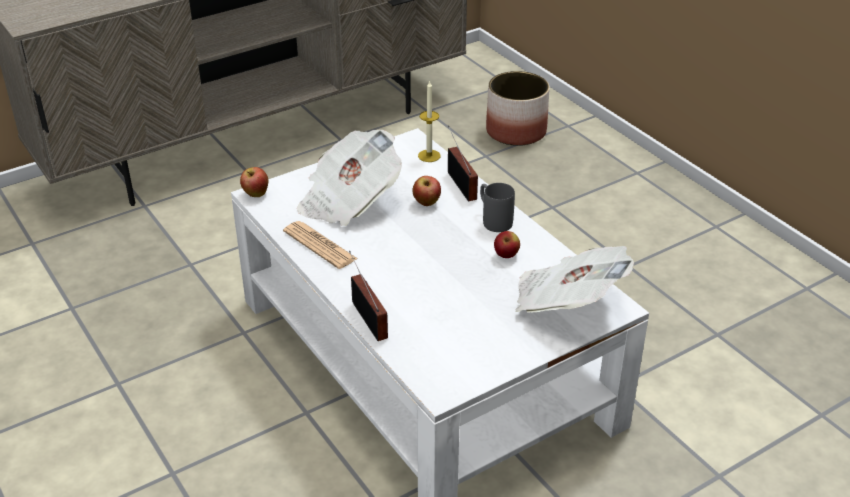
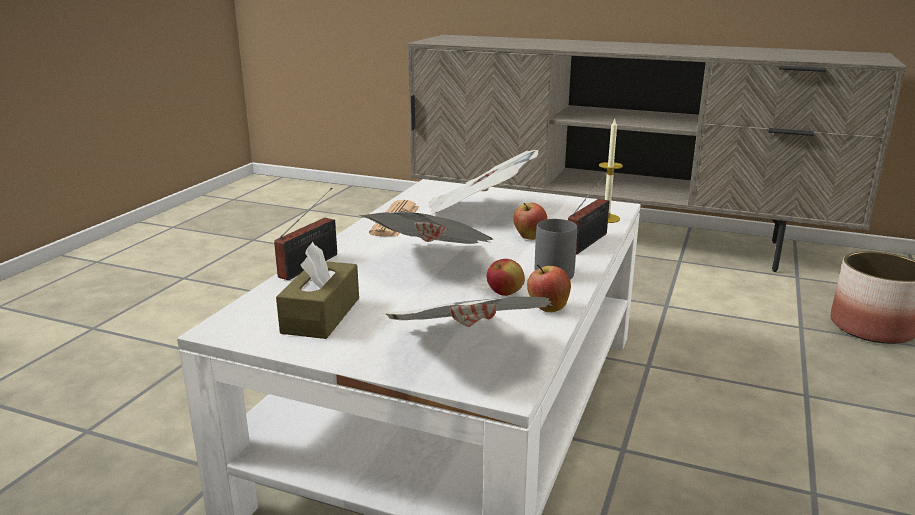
camera: 55 degrees right, 15 degrees down
apple [240,167,268,197] -> apple moved to [527,263,571,312]
none -> brown tissue box [276,242,359,339]
none -> newspaper [359,212,493,244]

